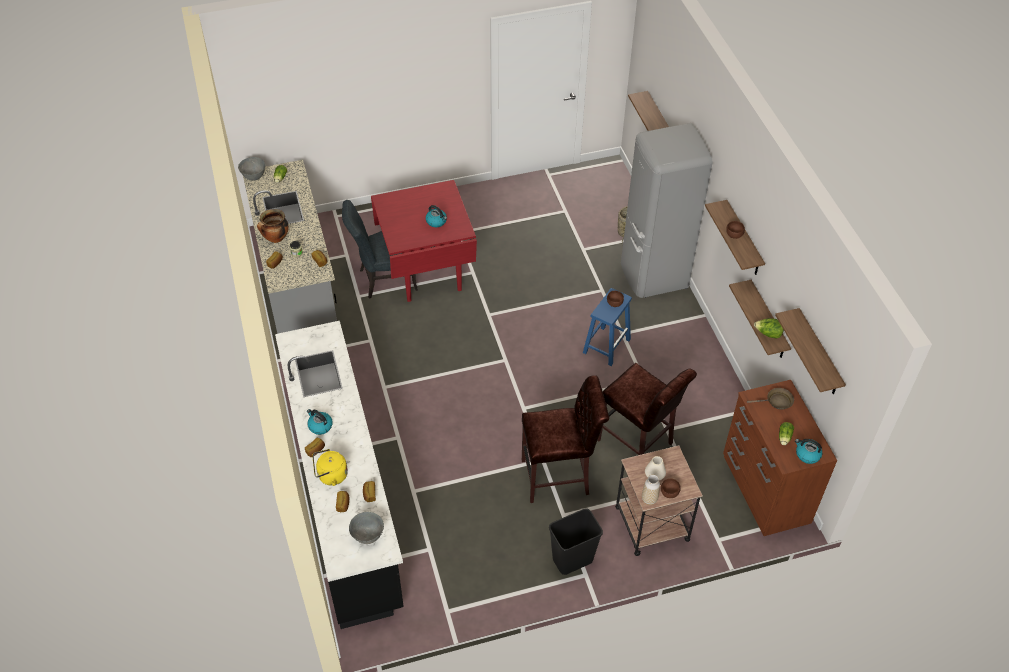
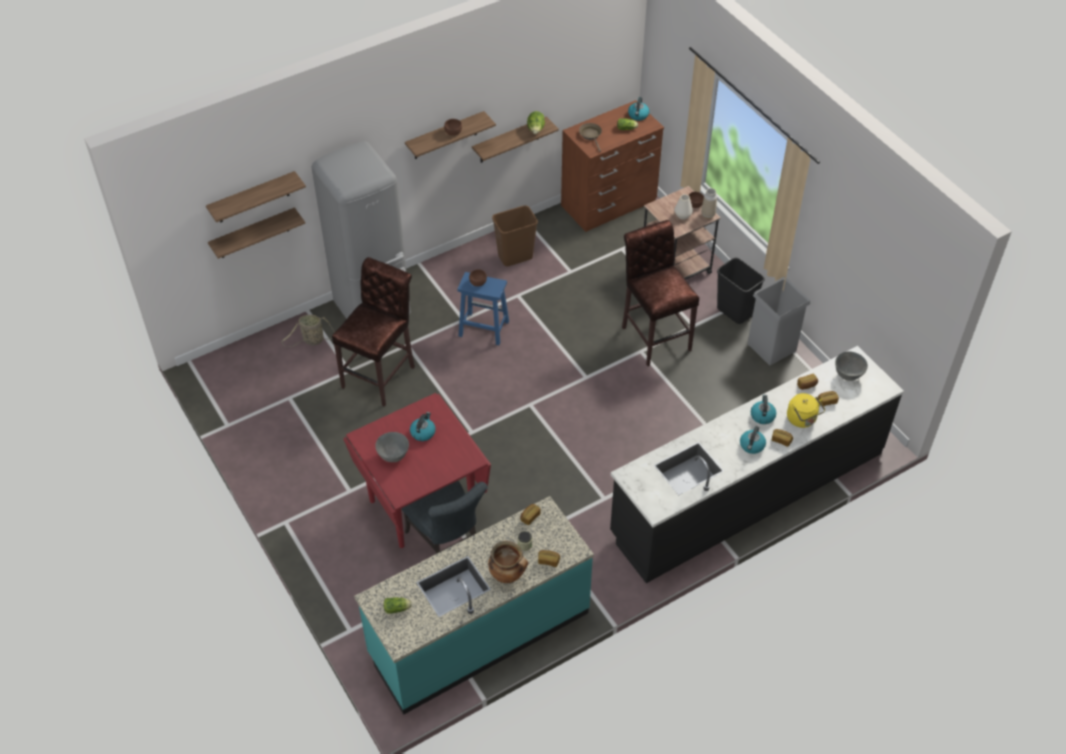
camera: 105 degrees left, 0 degrees up
grey bowl [238,157,265,181] -> grey bowl moved to [375,432,409,462]
grey counter [243,160,337,334] -> turquoise counter [354,496,594,715]
brown stool [597,363,697,455] -> brown stool moved to [332,257,415,407]
shelf [775,308,846,394] -> shelf moved to [206,171,306,222]
none -> brown trash can [492,205,538,266]
none -> grey trash can [747,277,810,365]
none -> kettle [751,394,776,424]

